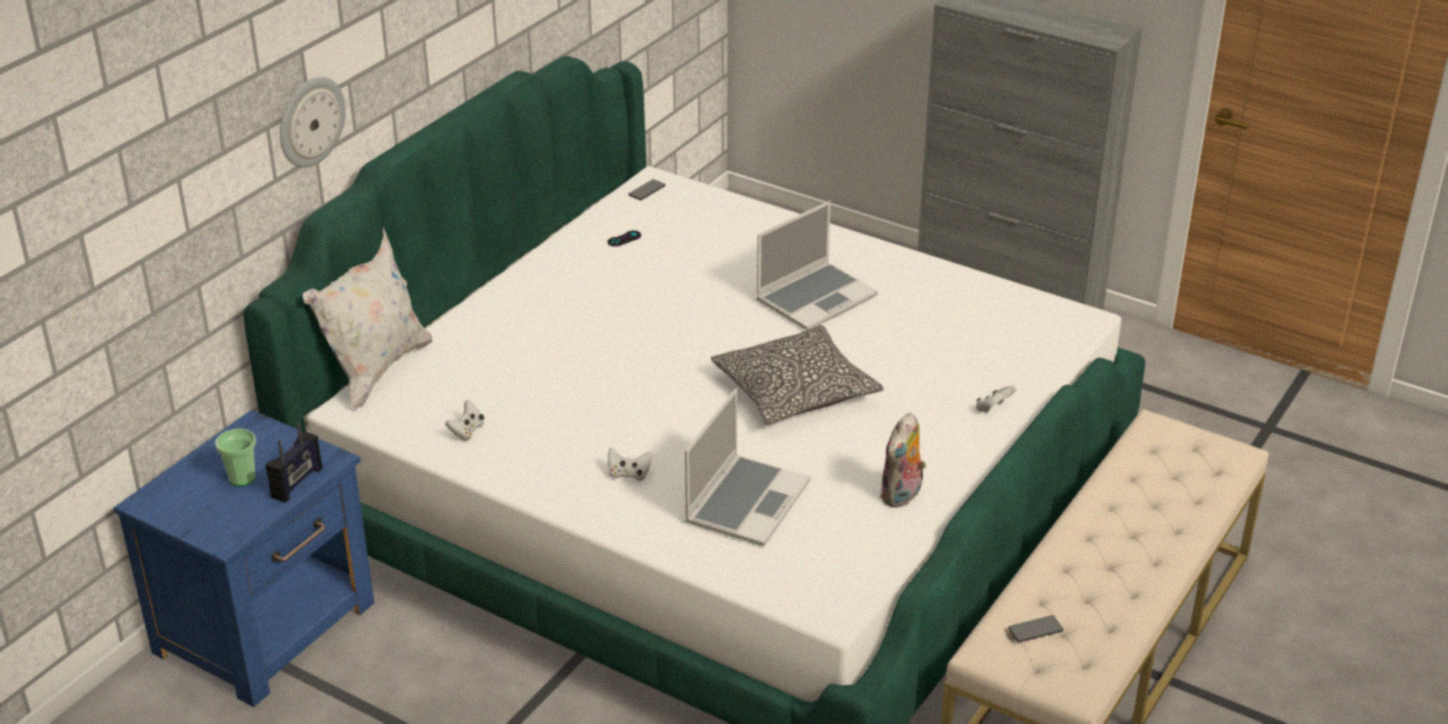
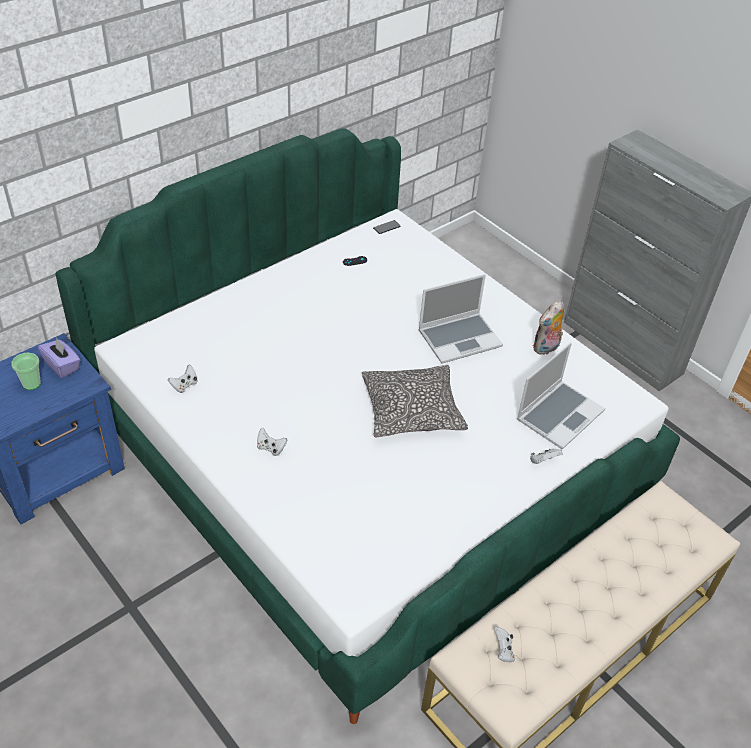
camera: 15 degrees right, 10 degrees up
radio [266,423,322,503] -> none
wall clock [280,77,346,168] -> none
white pillow [303,227,433,409] -> none
laptop [685,389,811,546] -> laptop moved to [517,342,605,450]
plush toy [880,413,926,508] -> plush toy moved to [533,301,564,355]
phone [1008,615,1063,642] -> white game controller [494,627,515,662]
none -> purple tissue box [38,337,80,378]

